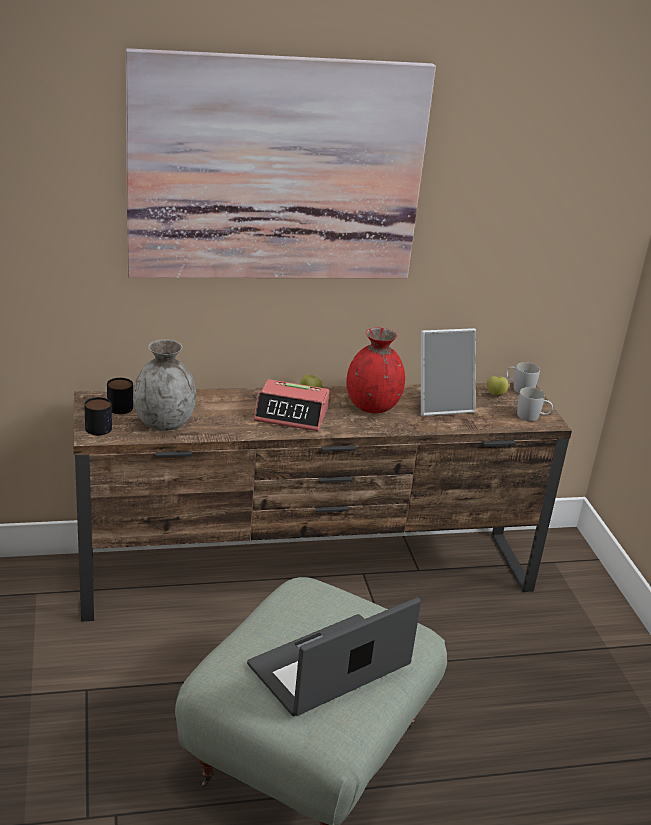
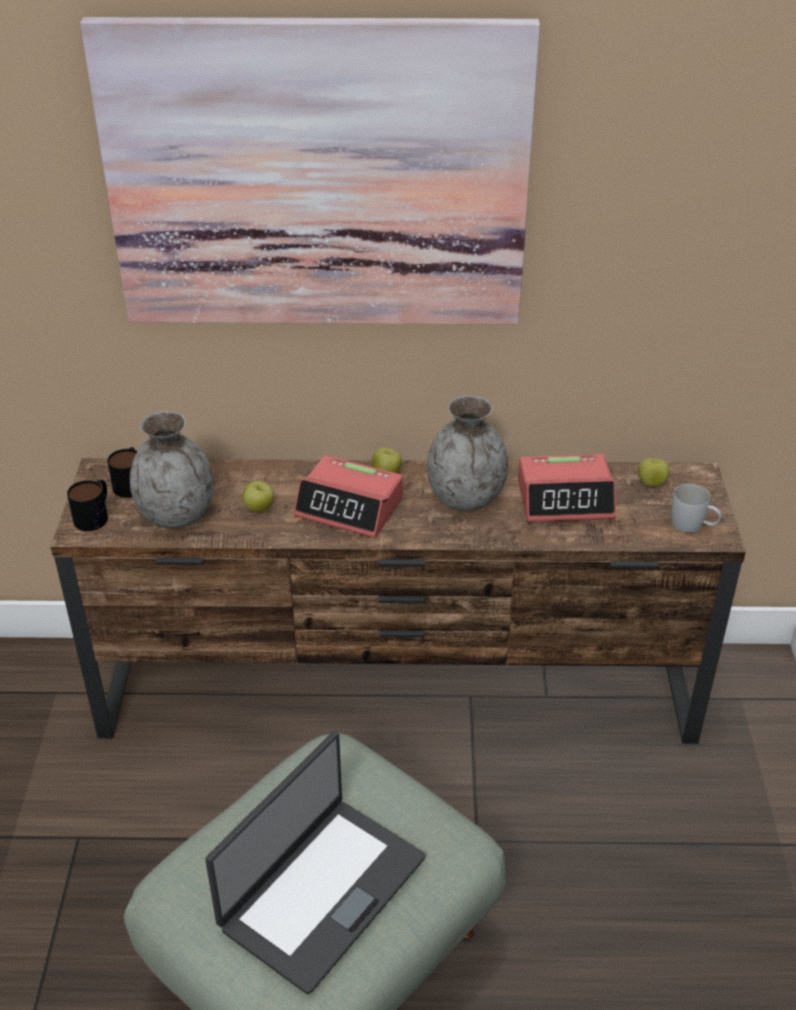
camera: 15 degrees right, 10 degrees up
laptop [247,597,421,716] -> laptop turned 150 degrees clockwise [205,732,426,995]
red vase [346,328,405,413] -> grey vase [427,395,508,511]
picture frame [421,328,476,416] -> alarm clock [518,454,616,522]
white mug [506,362,540,393] -> none
none -> apple [242,481,274,512]

